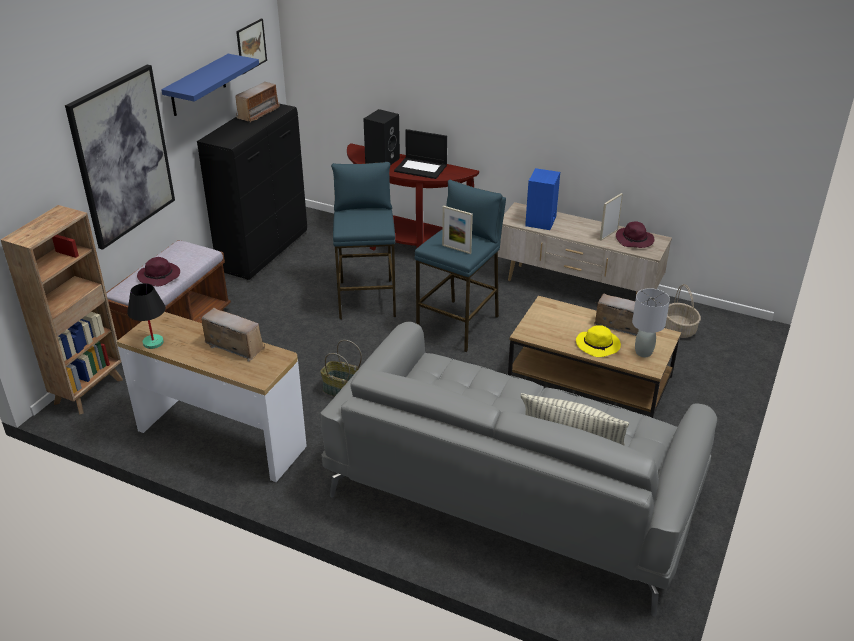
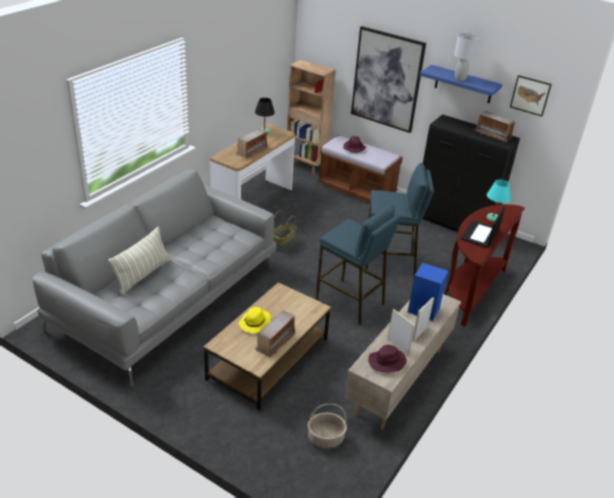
camera: 95 degrees right, 0 degrees up
black speaker [363,109,400,165] -> turquoise table lamp [487,179,511,222]
picture frame [442,206,473,254] -> picture frame moved to [412,297,434,342]
grey table lamp [632,288,670,357] -> grey table lamp moved to [454,33,479,81]

